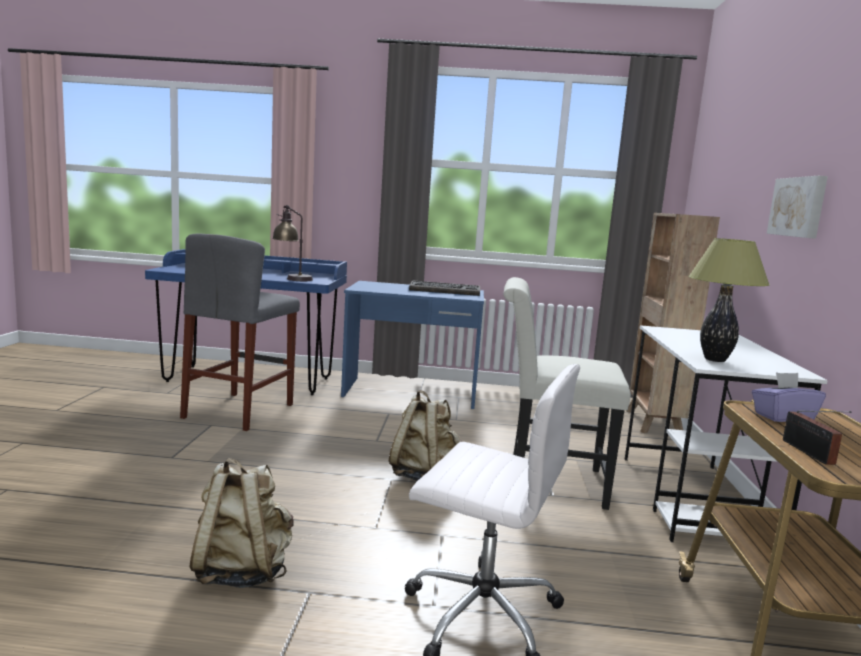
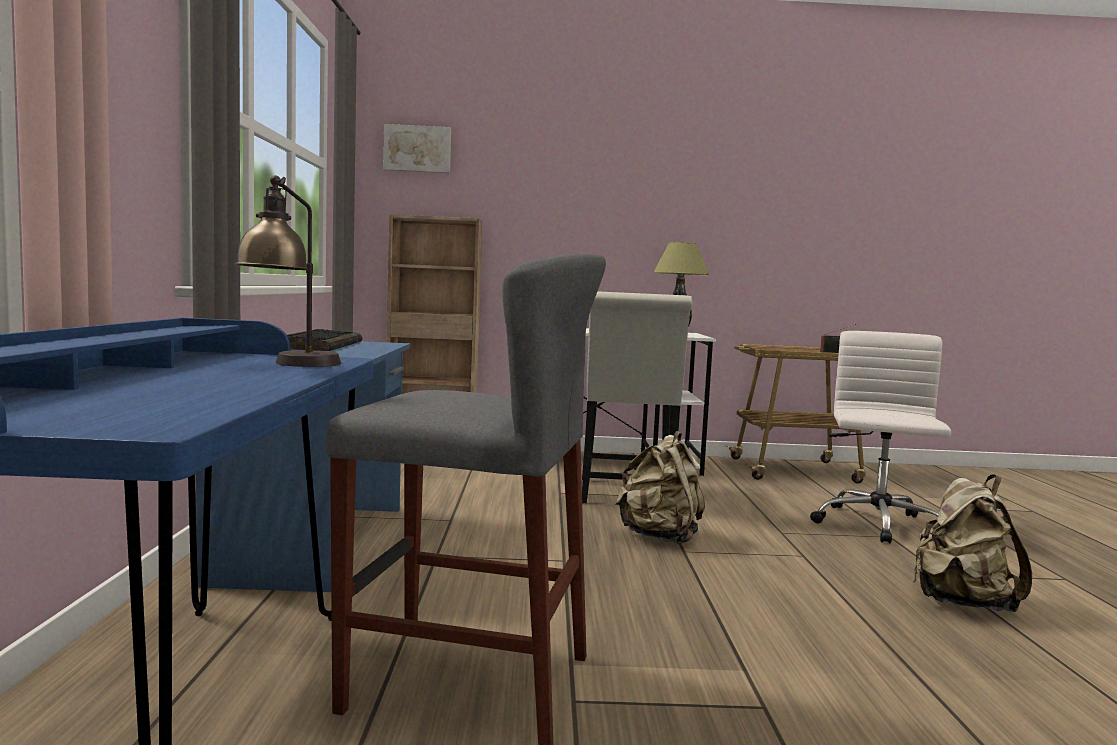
camera: 95 degrees left, 5 degrees down
purple tissue box [752,372,826,422] -> none
picture [767,176,828,239] -> picture moved to [383,124,451,173]

